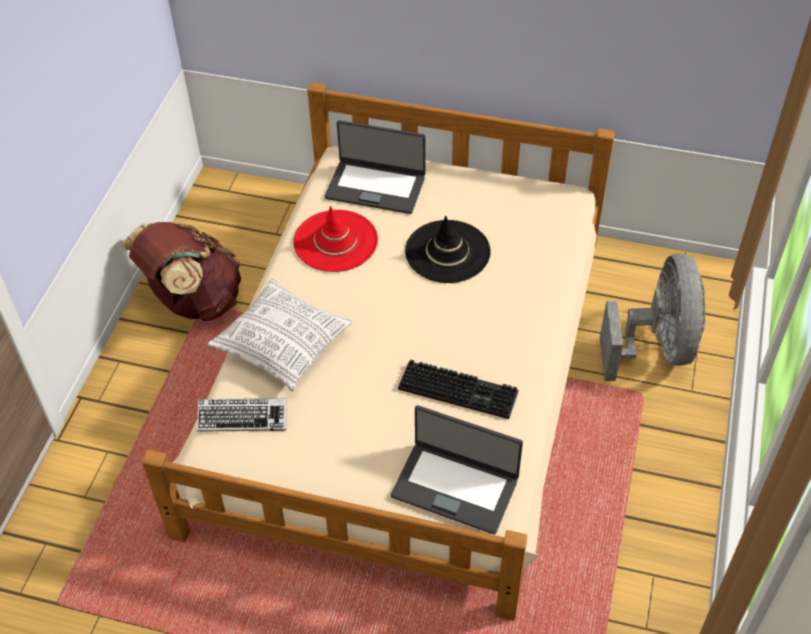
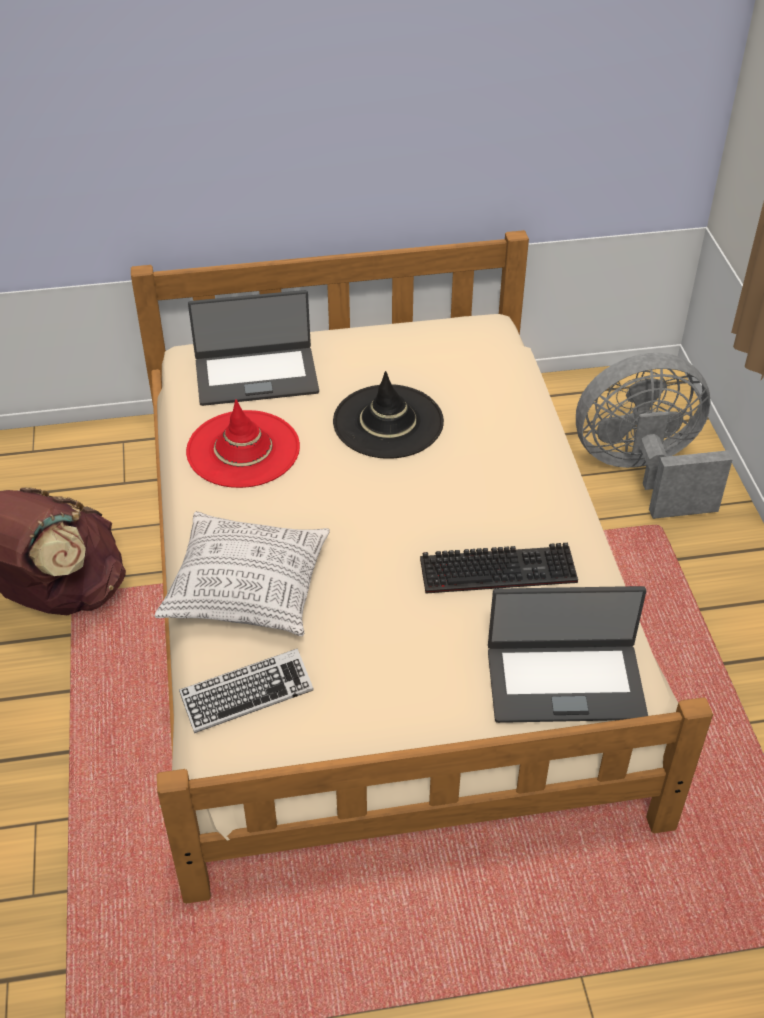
camera: 25 degrees left, 5 degrees down
grey fan [600,254,705,381] -> grey fan turned 75 degrees counterclockwise [576,353,733,519]

